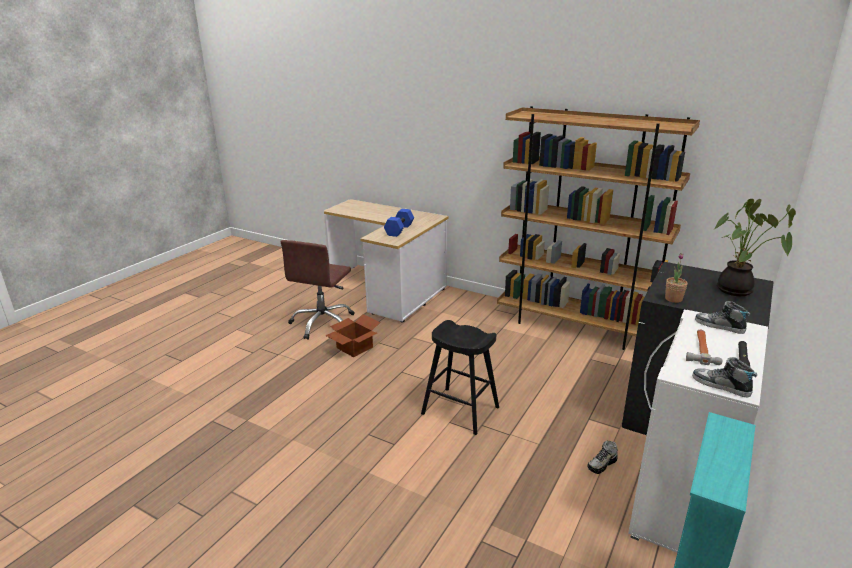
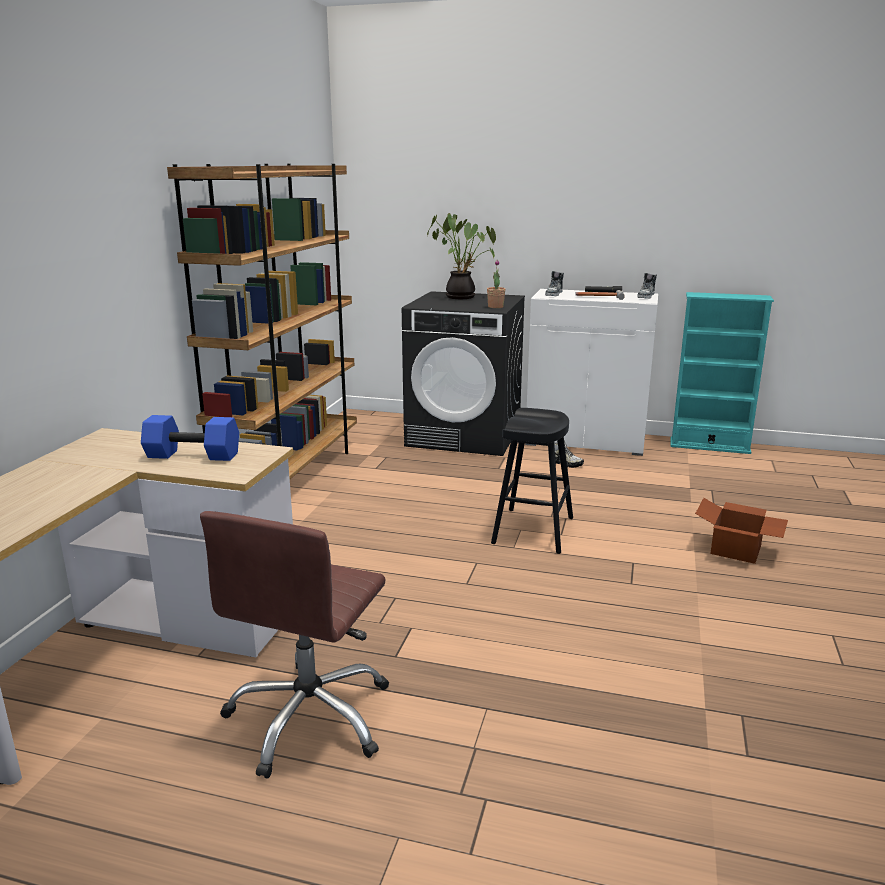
camera: 105 degrees left, 5 degrees down
brown office chair [281,240,355,340] -> brown office chair turned 105 degrees clockwise [200,511,389,778]
cardboard box [325,314,380,357] -> cardboard box moved to [695,498,788,564]

